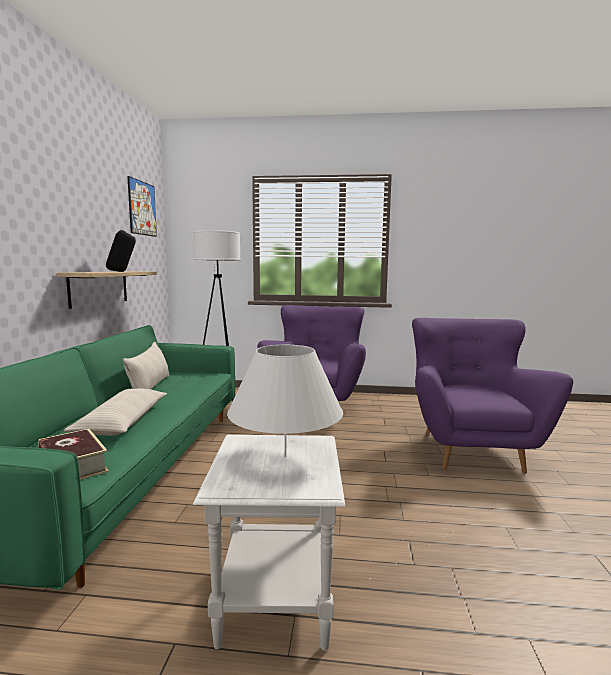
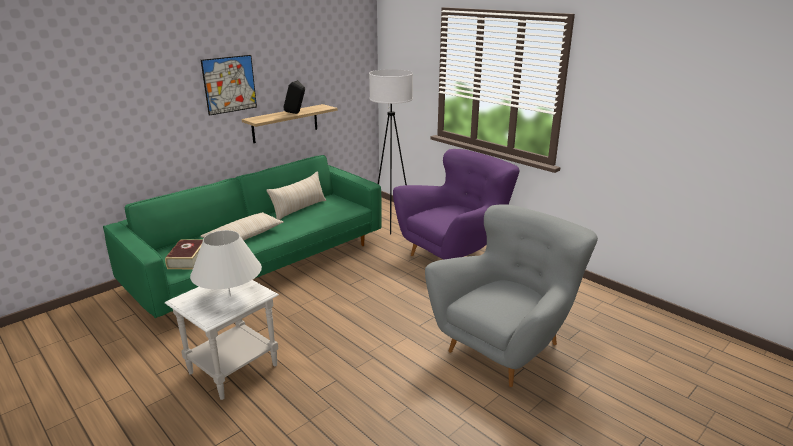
camera: 40 degrees right, 15 degrees up
picture [127,176,157,237] -> picture moved to [201,55,257,116]
purple armchair [412,318,573,473] -> grey armchair [425,204,598,387]

